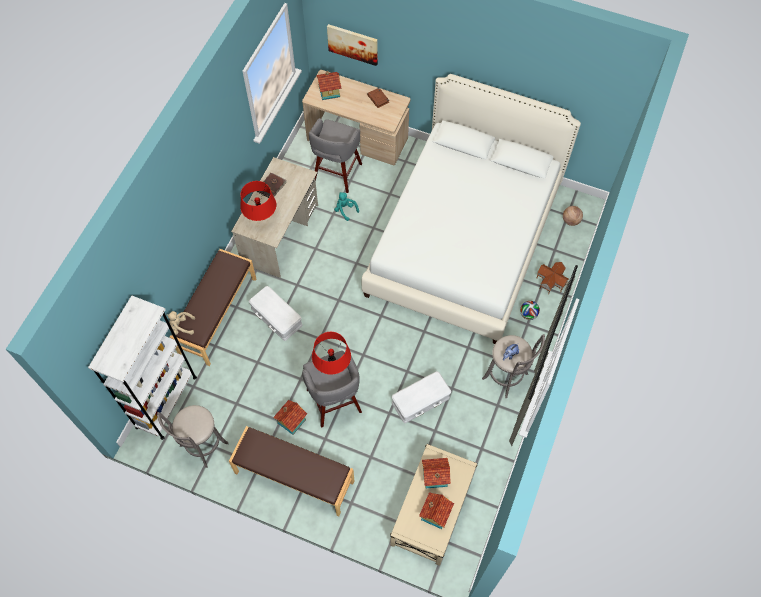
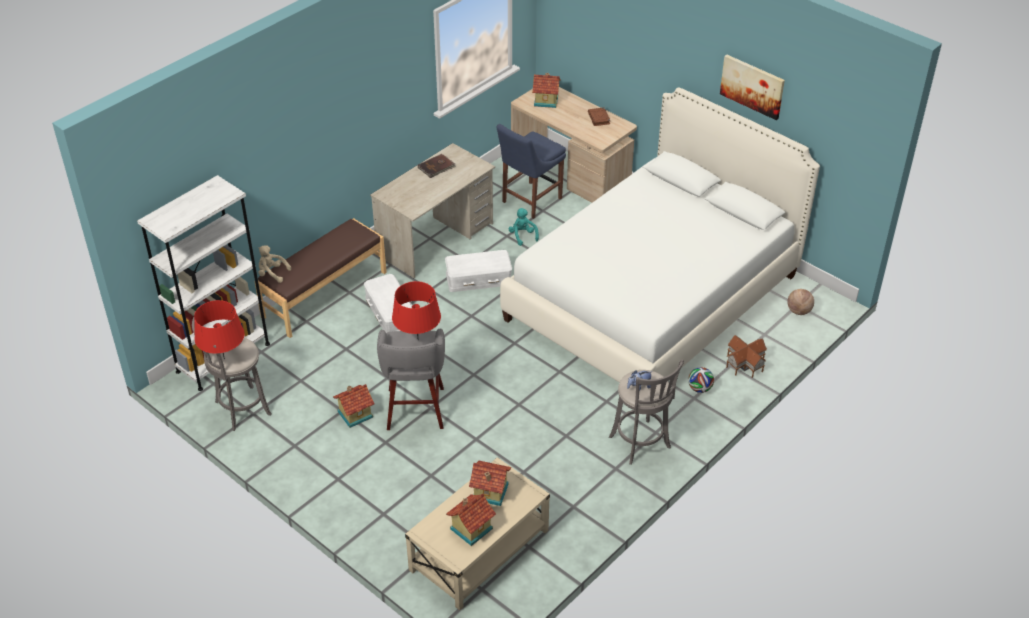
camera: 20 degrees right, 20 degrees down
brown bench [229,426,354,516] -> none
red table lamp [240,181,276,221] -> red table lamp moved to [194,300,245,360]
grey stool [309,118,362,193] -> blue chair [497,124,566,219]
picture [327,24,378,66] -> picture moved to [720,55,785,120]
white storage box [392,371,451,423] -> white storage box moved to [445,250,512,292]

